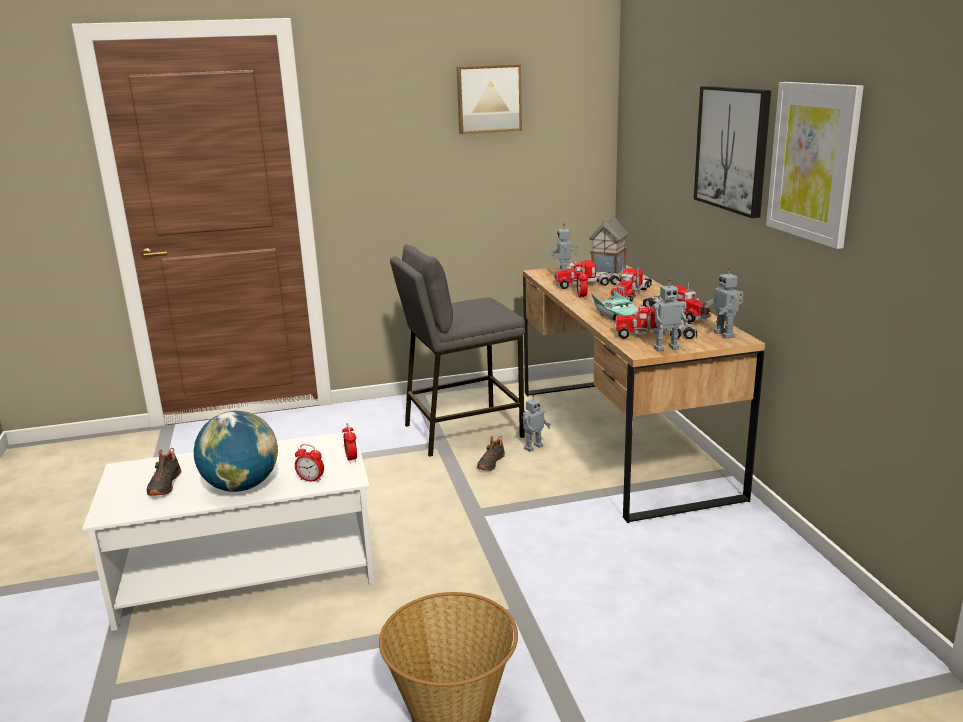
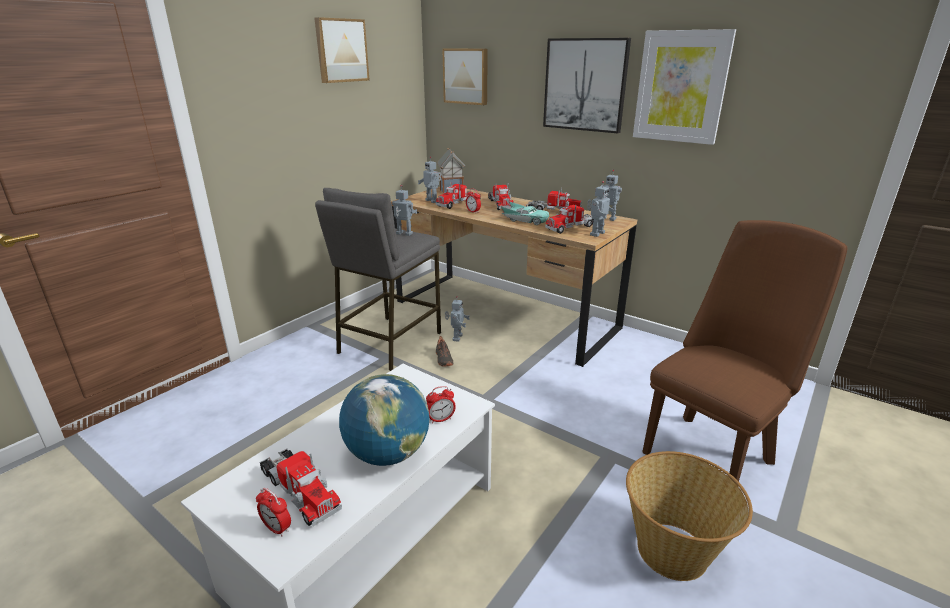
camera: 40 degrees left, 5 degrees up
black shoe [147,448,182,496] -> toy truck [259,449,342,527]
alarm clock [342,423,357,463] -> alarm clock moved to [256,488,291,536]
none -> toy robot [392,185,417,236]
none -> picture [442,48,488,105]
none -> brown chair [642,220,848,486]

